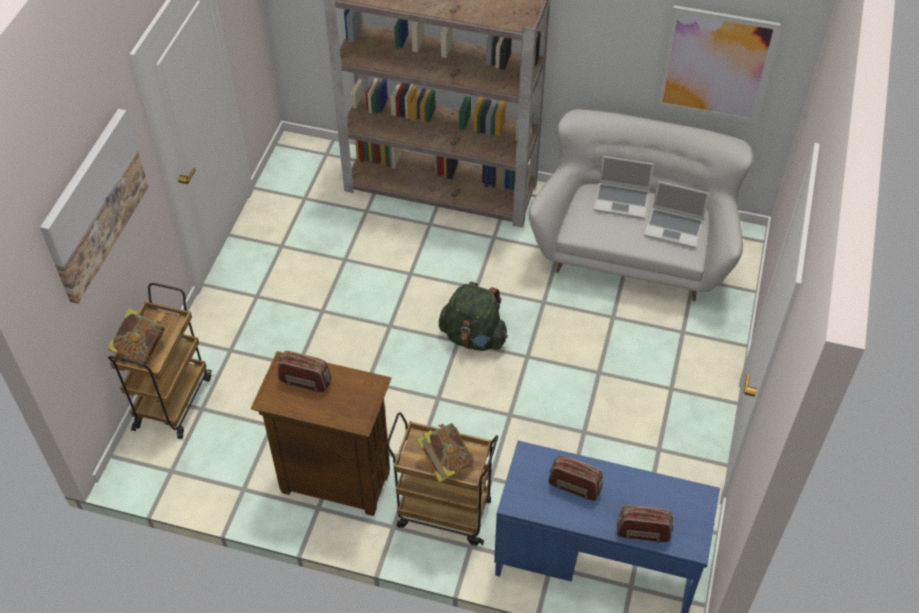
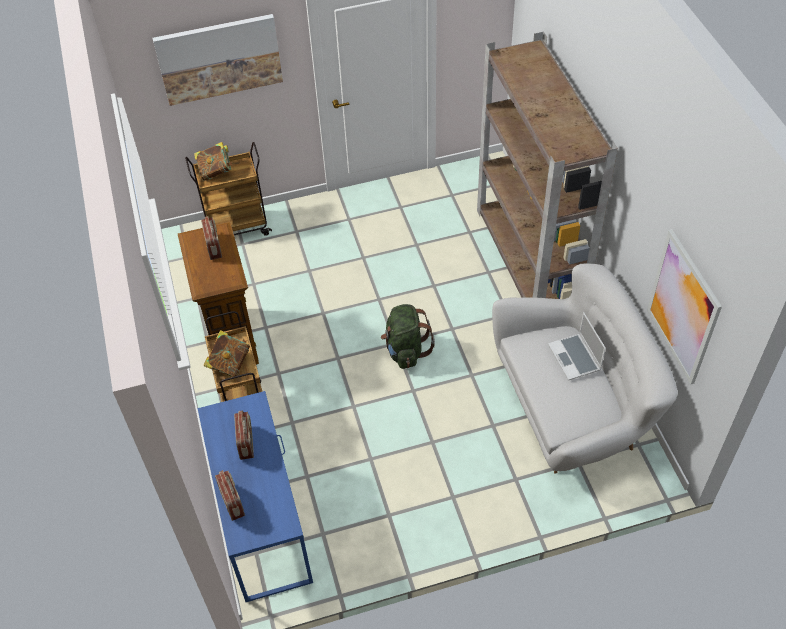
camera: 60 degrees right, 0 degrees up
laptop [644,181,709,248] -> none

